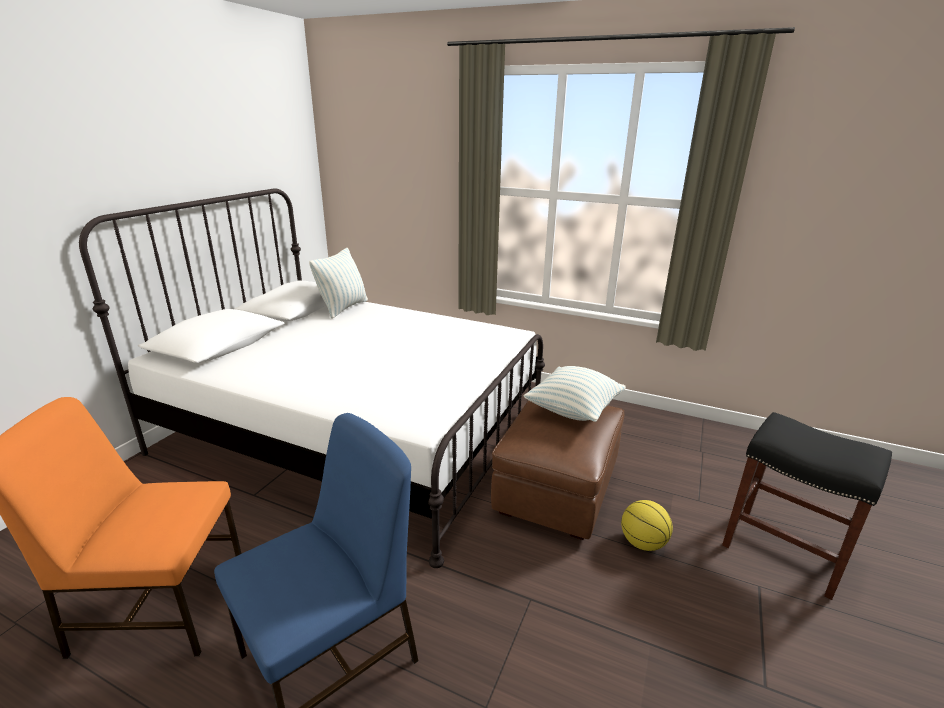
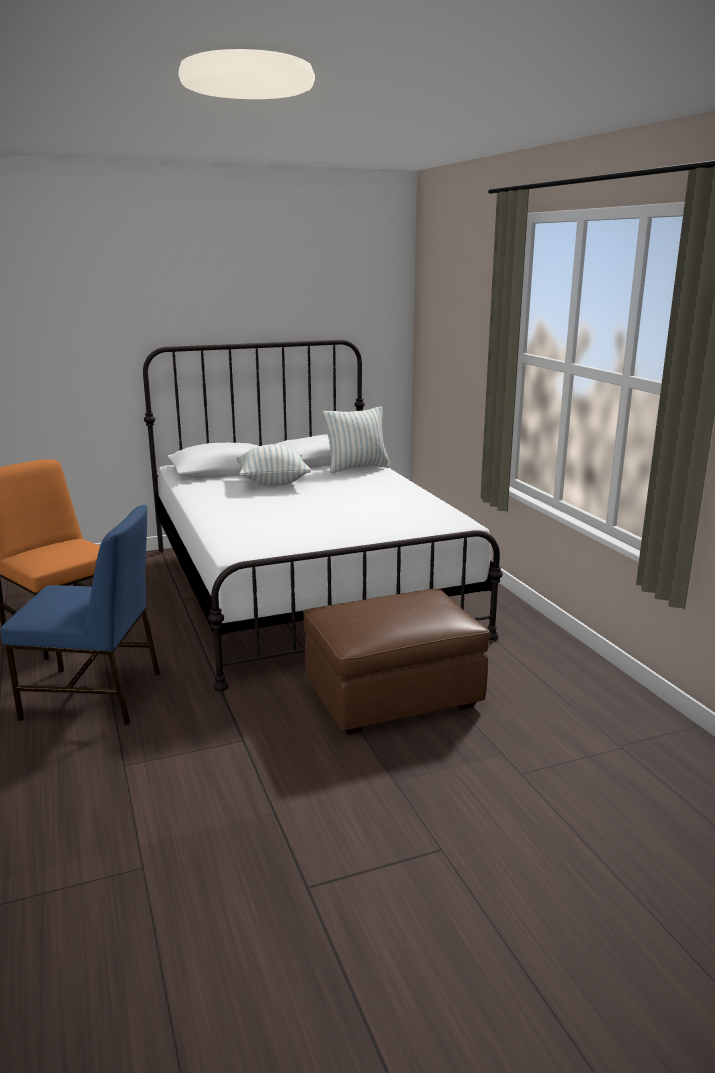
camera: 45 degrees right, 5 degrees down
pillow [523,366,626,422] -> pillow moved to [236,444,311,486]
basketball [621,500,673,551] -> none
black stool [722,412,892,600] -> none

